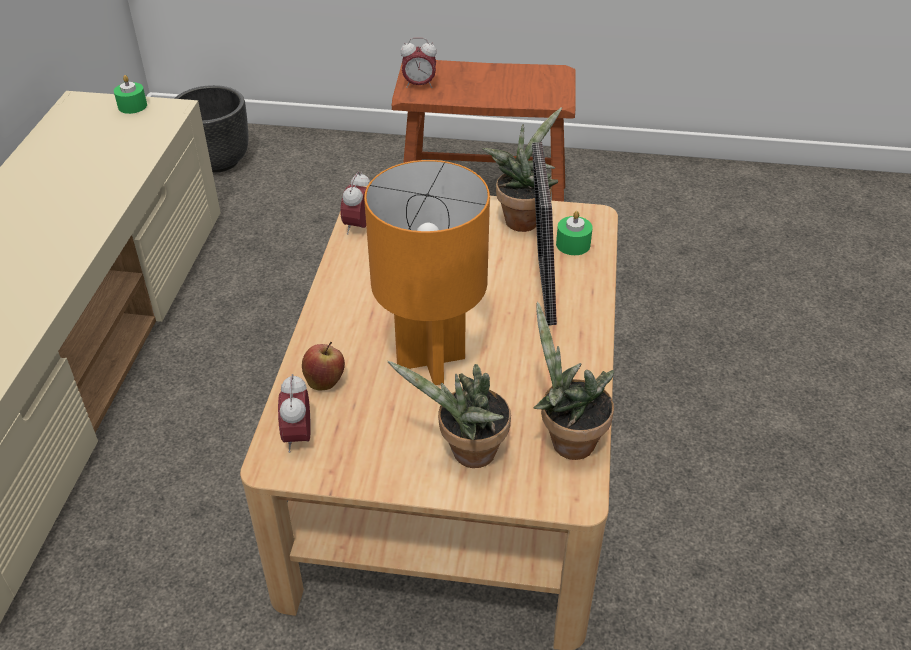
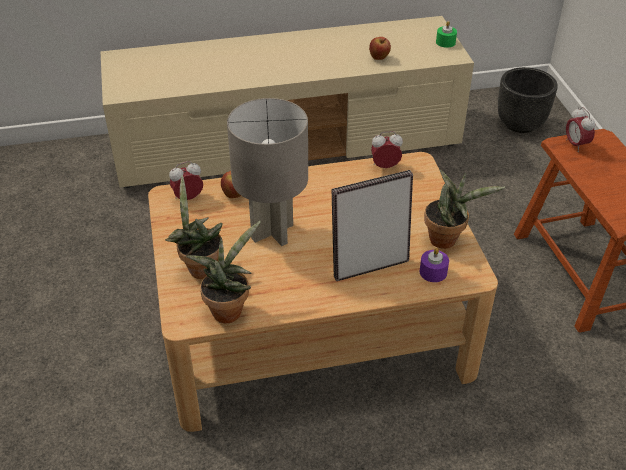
camera: 70 degrees right, 0 degrees up
orange table lamp [364,160,490,385] -> grey table lamp [227,98,308,246]
green candle [556,211,593,255] -> purple candle [420,248,449,282]
none -> apple [369,37,391,60]

